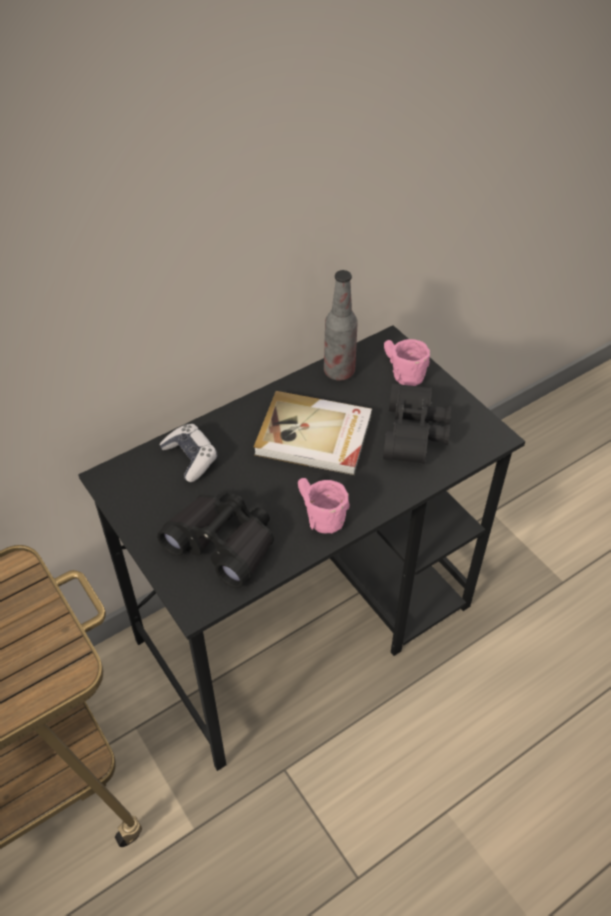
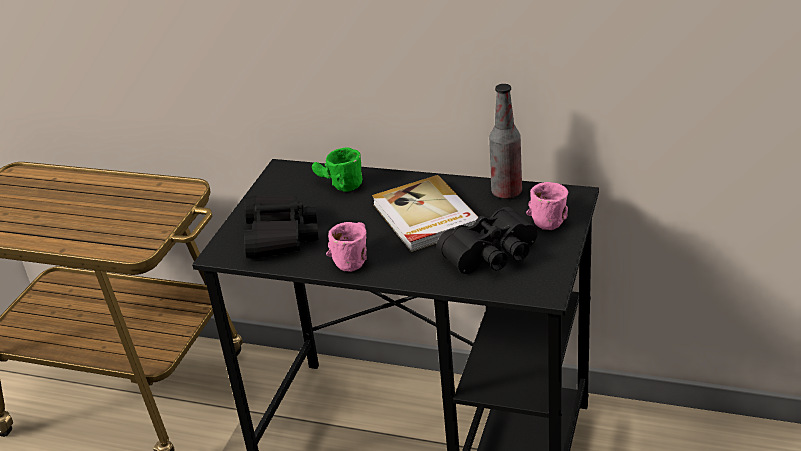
camera: 55 degrees right, 15 degrees down
game controller [159,424,217,482] -> green mug [312,147,362,192]

